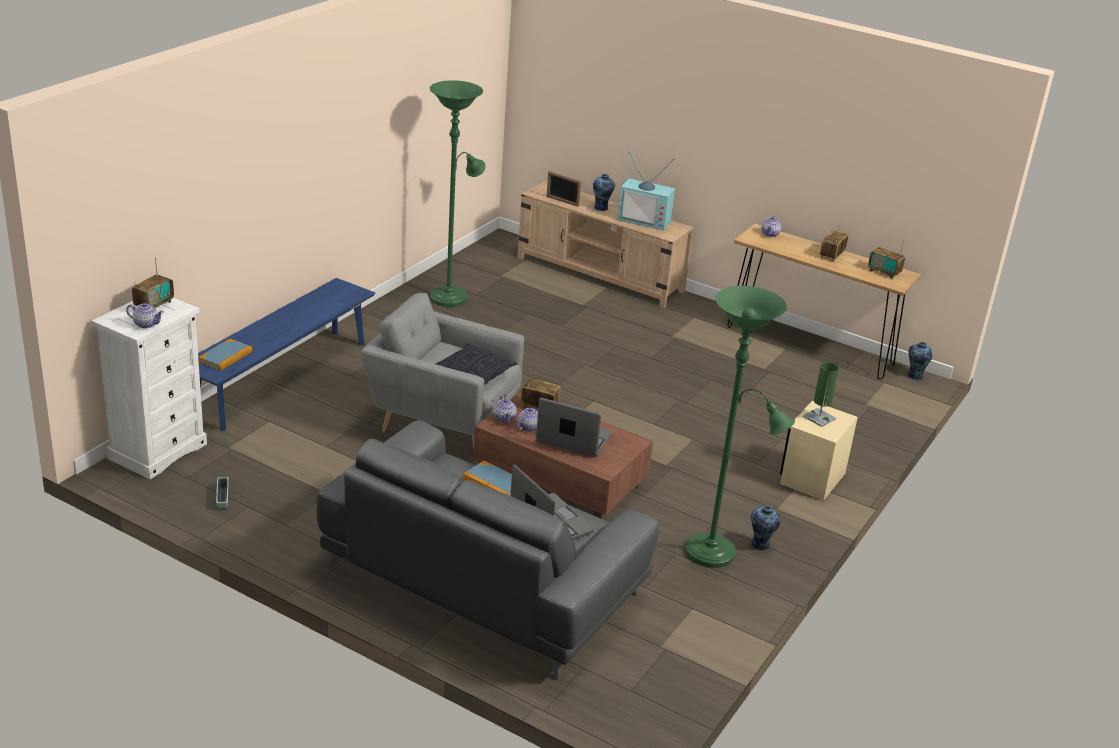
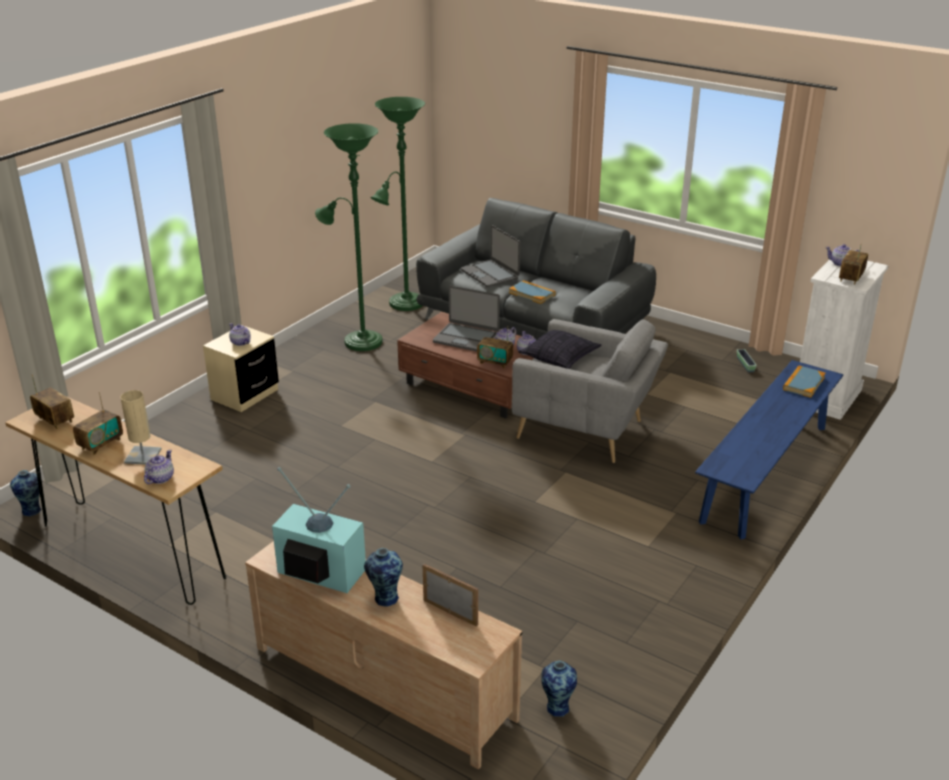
camera: 175 degrees left, 0 degrees up
green floor lamp [429,80,486,307] -> green floor lamp moved to [370,97,425,311]
vase [751,505,780,551] -> vase moved to [542,661,577,717]
green table lamp [803,362,839,427] -> teapot [229,323,251,346]
none -> beige table lamp [120,390,161,465]

